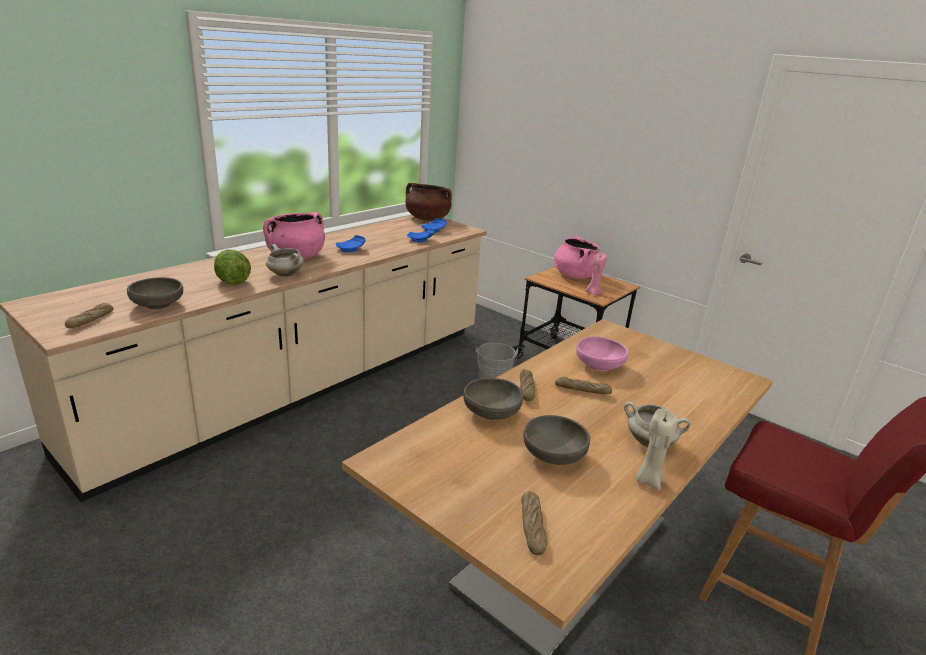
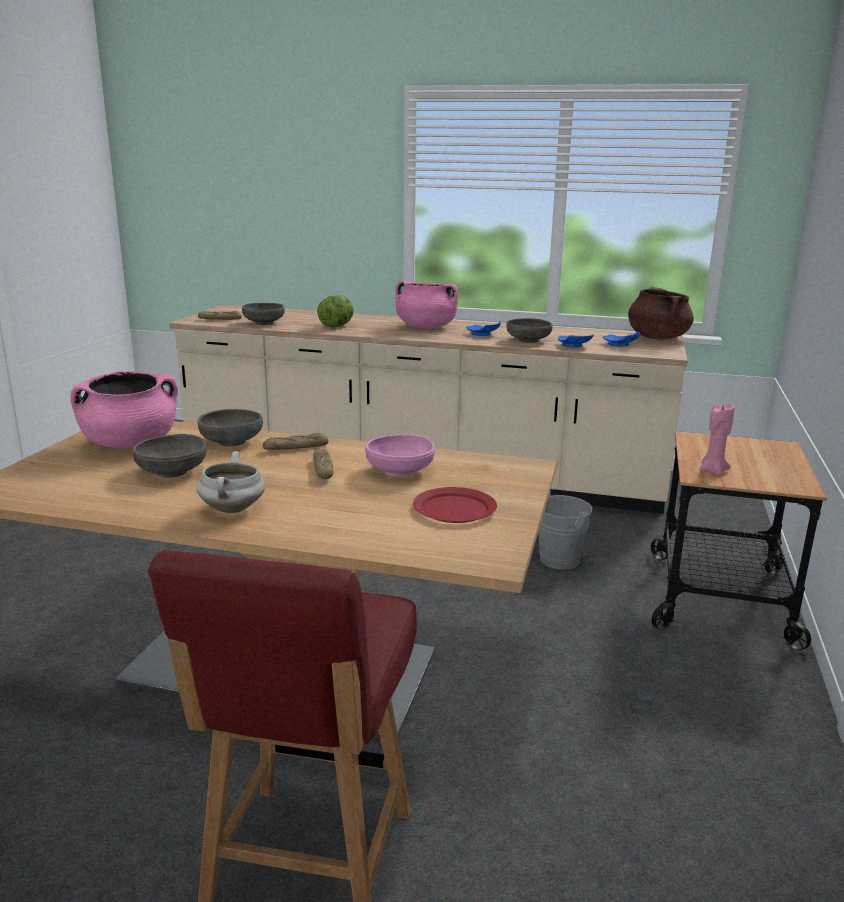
camera: 65 degrees right, 5 degrees down
white cooking pot [266,244,304,277] -> none
bread [521,491,547,555] -> none
pink cooking pot [554,236,600,279] -> pink cooking pot moved to [71,371,178,449]
beige candle [635,408,678,490] -> none
none -> red plate [413,487,497,523]
none -> grey bowl [507,318,553,343]

